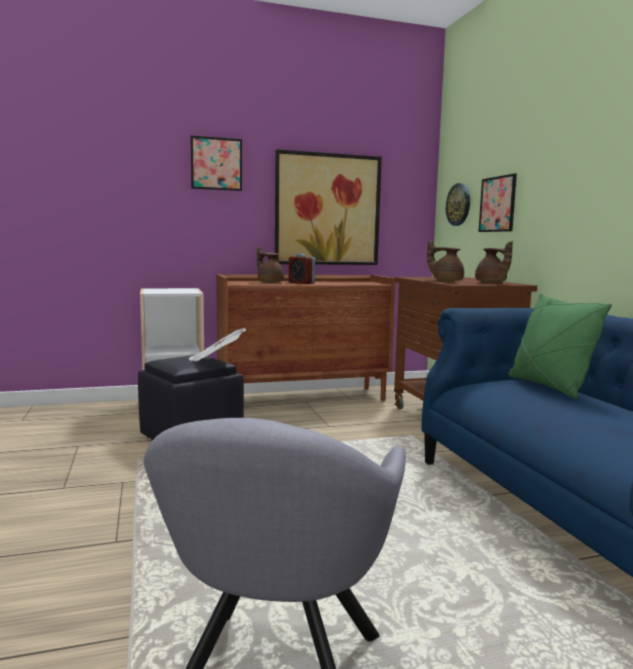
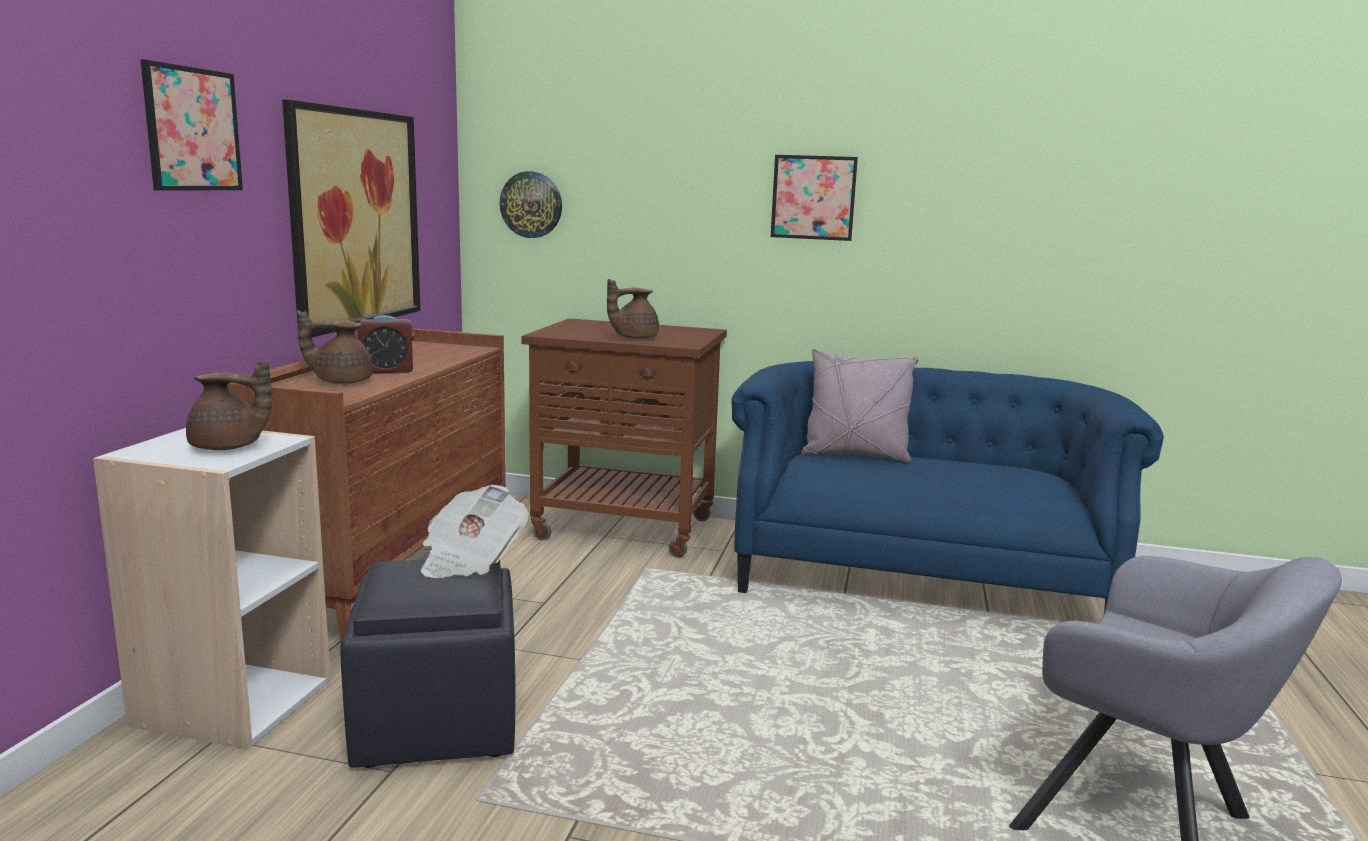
camera: 60 degrees left, 5 degrees up
brown teapot [475,241,513,283] -> brown teapot moved to [186,360,272,450]
picture [479,173,517,232] -> picture moved to [771,155,858,241]
green pillow [508,293,612,398] -> purple pillow [801,349,918,462]

